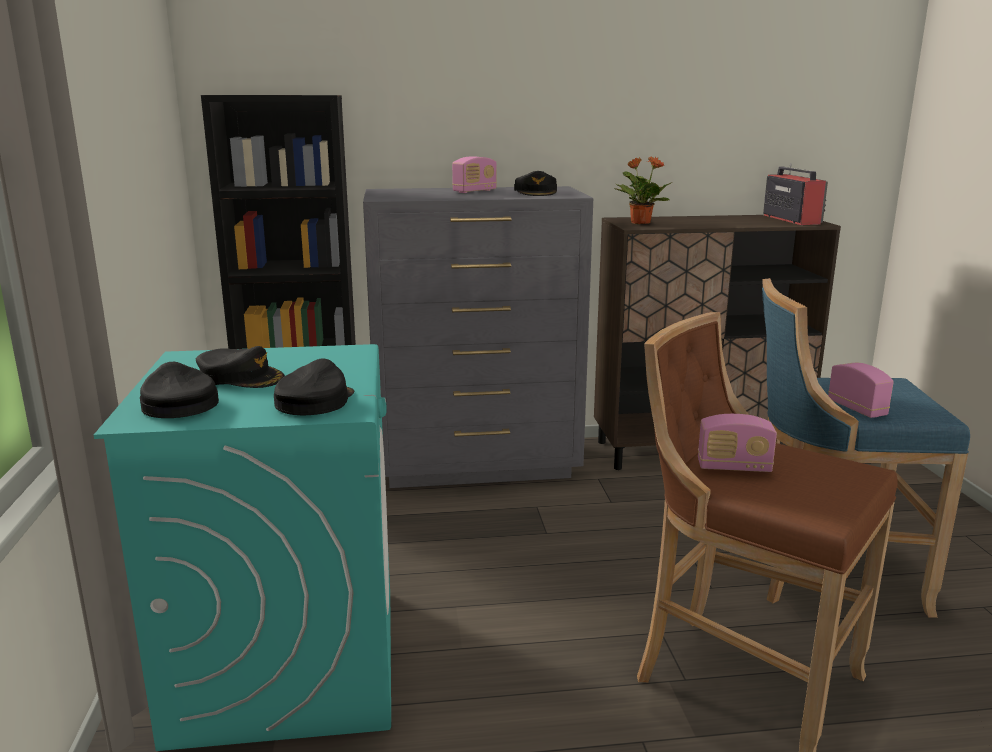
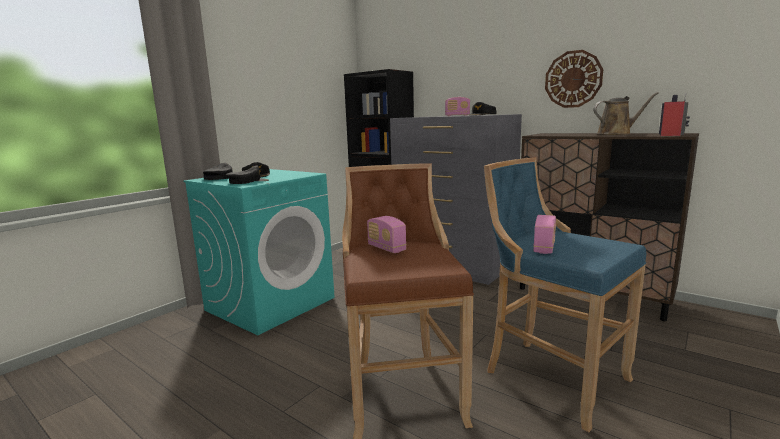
camera: 45 degrees right, 5 degrees down
potted plant [613,156,672,224] -> none
none -> wall clock [545,50,603,108]
none -> brown watering can [593,92,659,135]

